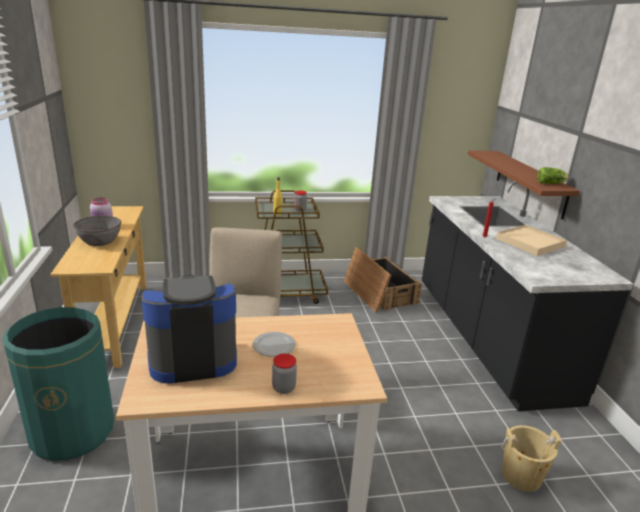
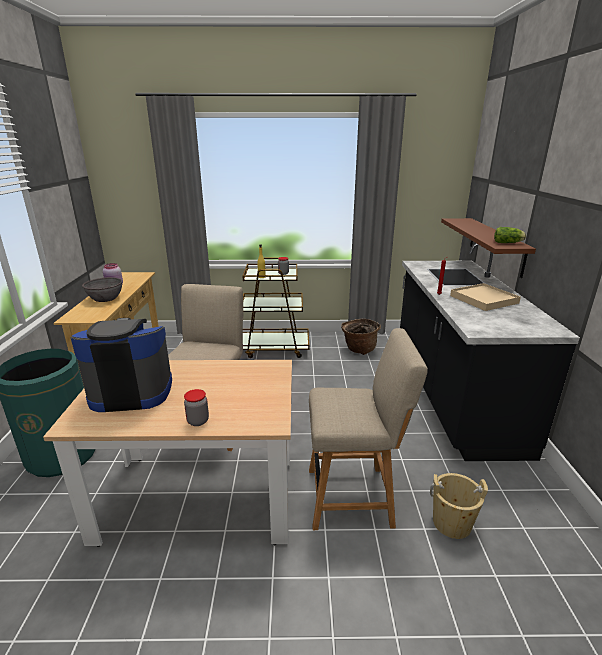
camera: 10 degrees right, 0 degrees up
plate [253,332,296,357] -> none
crate [344,247,422,313] -> basket [341,319,381,355]
none -> beige chair [309,328,428,530]

